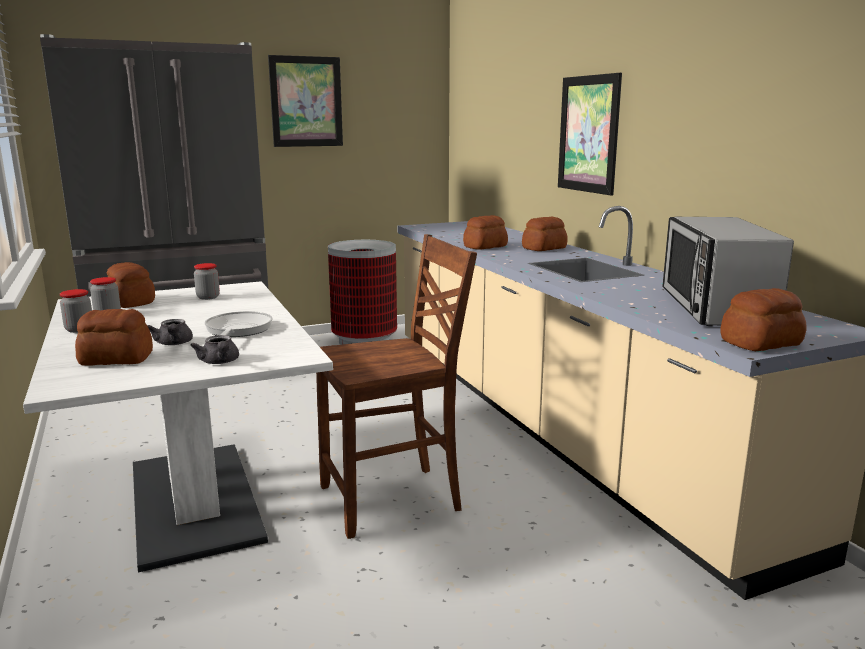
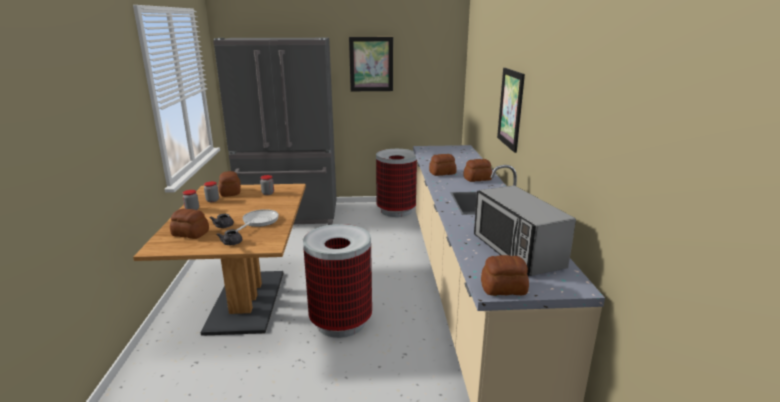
camera: 20 degrees right, 5 degrees up
white dining table [23,281,333,572] -> brown dining table [133,184,306,336]
brown chair [316,234,477,539] -> trash can [303,224,372,338]
microwave [662,217,794,326] -> microwave turned 45 degrees counterclockwise [474,185,576,276]

